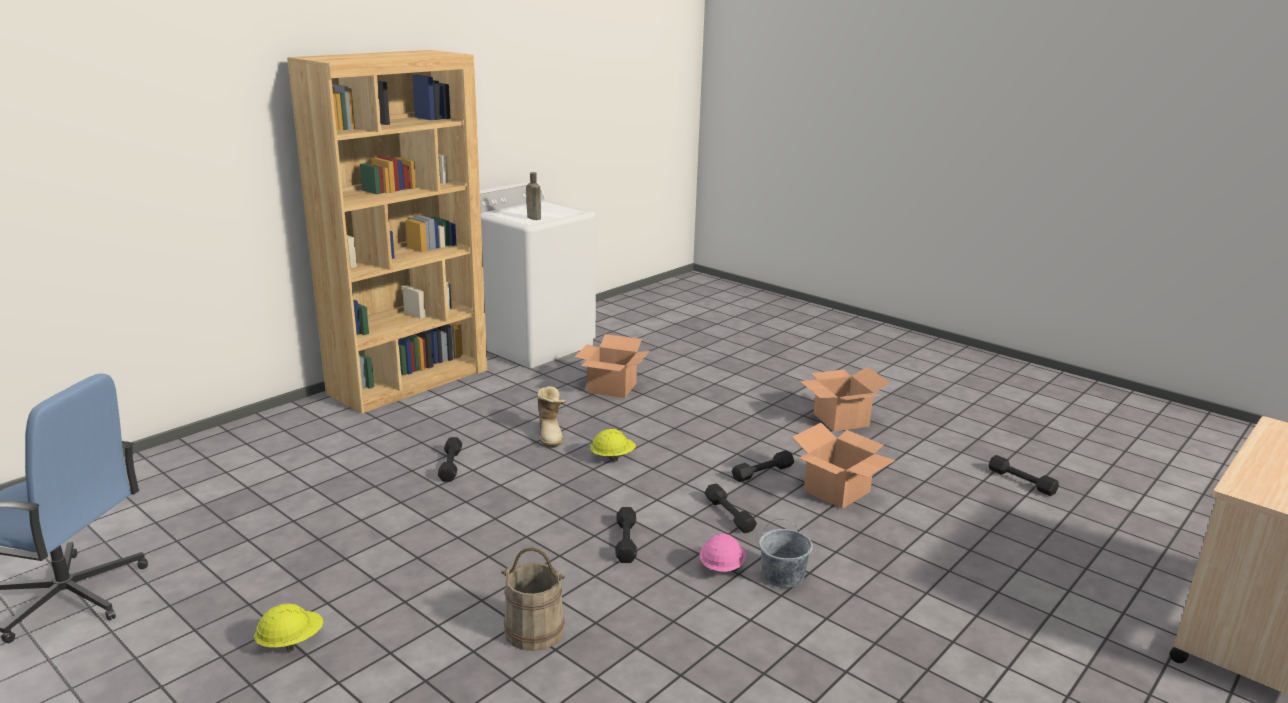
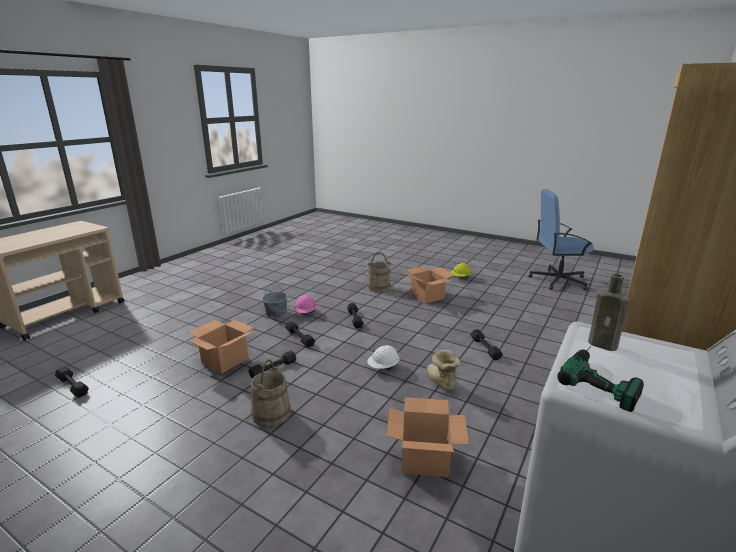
camera: 170 degrees right, 0 degrees up
yellow hard hat [590,429,636,462] -> white hard hat [367,345,400,370]
cardboard box [800,367,890,431] -> cardboard box moved to [404,266,455,304]
none -> beige bucket [250,360,290,427]
none -> power drill [557,347,644,412]

